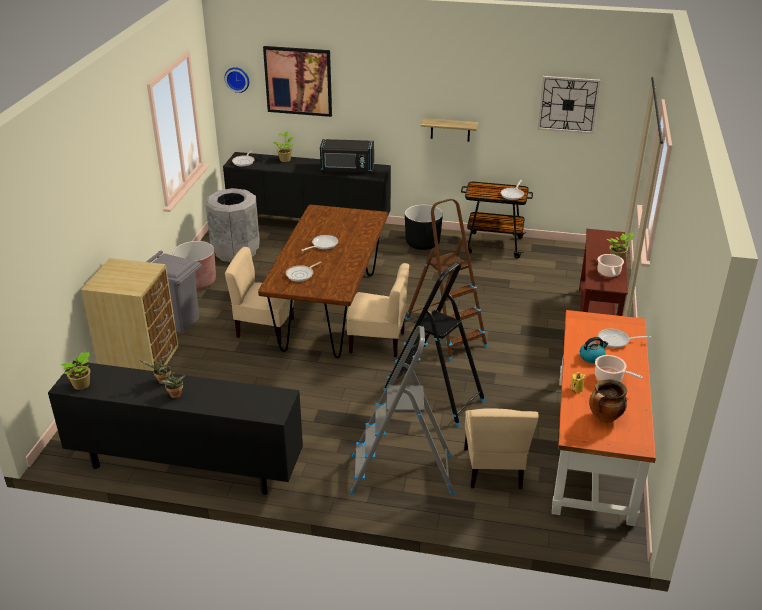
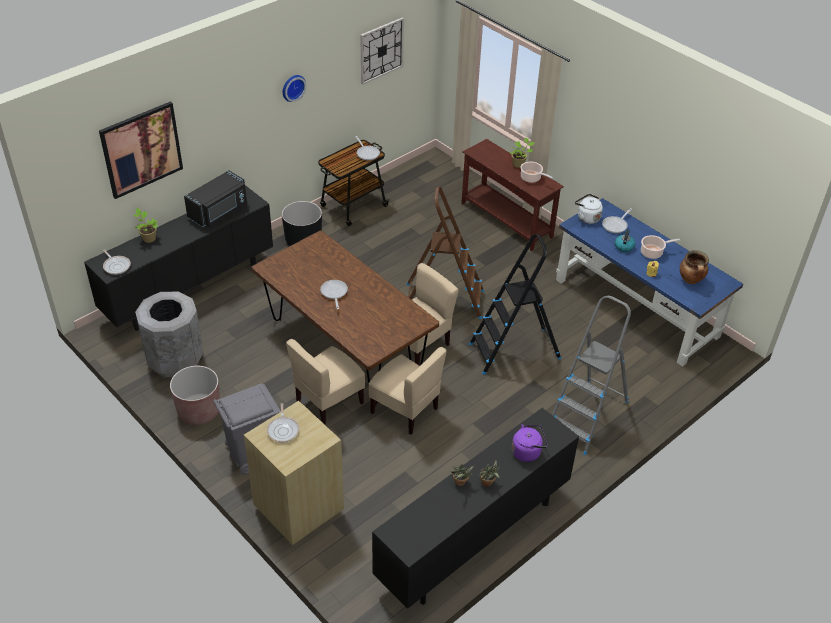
camera: 55 degrees left, 10 degrees up
potted plant [60,352,90,390] -> none
wall clock [224,67,249,93] -> wall clock moved to [283,75,306,102]
frying pan [286,262,322,282] -> frying pan moved to [267,403,299,442]
shelf [421,118,478,142] -> none
beige chair [464,408,539,489] -> beige chair moved to [369,347,447,435]
orange desk [552,310,656,526] -> blue desk [556,198,743,367]
none -> purple kettle [512,424,548,462]
none -> white kettle [575,194,603,224]

